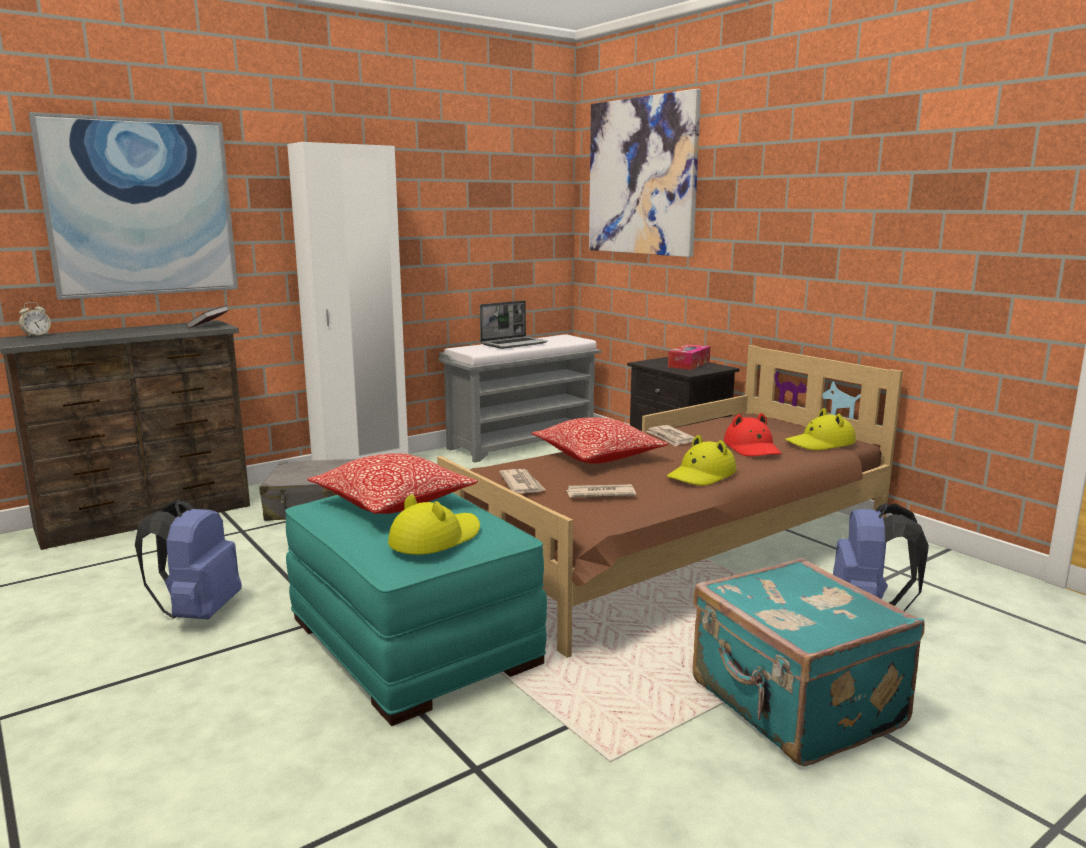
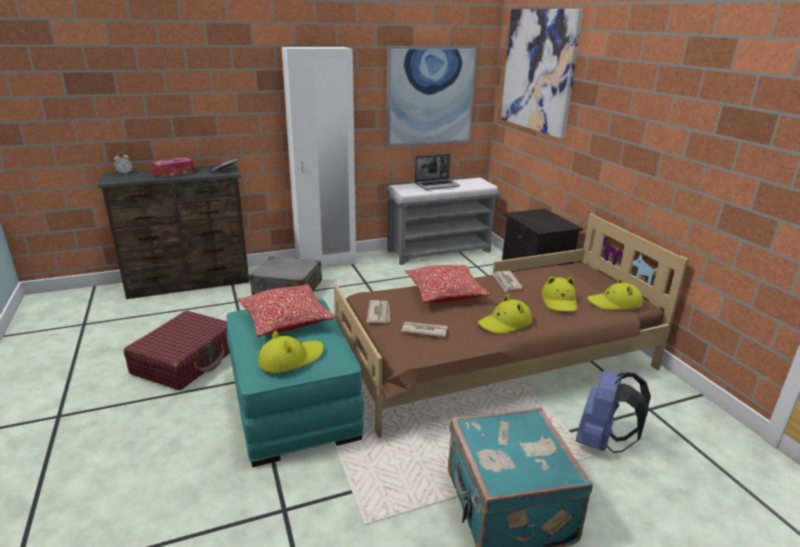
camera: 15 degrees right, 10 degrees up
picture [29,112,238,300] -> picture moved to [387,47,477,147]
blue backpack [135,500,242,619] -> red suitcase [123,311,230,390]
tissue box [668,344,710,370] -> tissue box moved to [151,157,194,178]
red hat [724,413,781,456] -> yellow hat [541,276,577,312]

